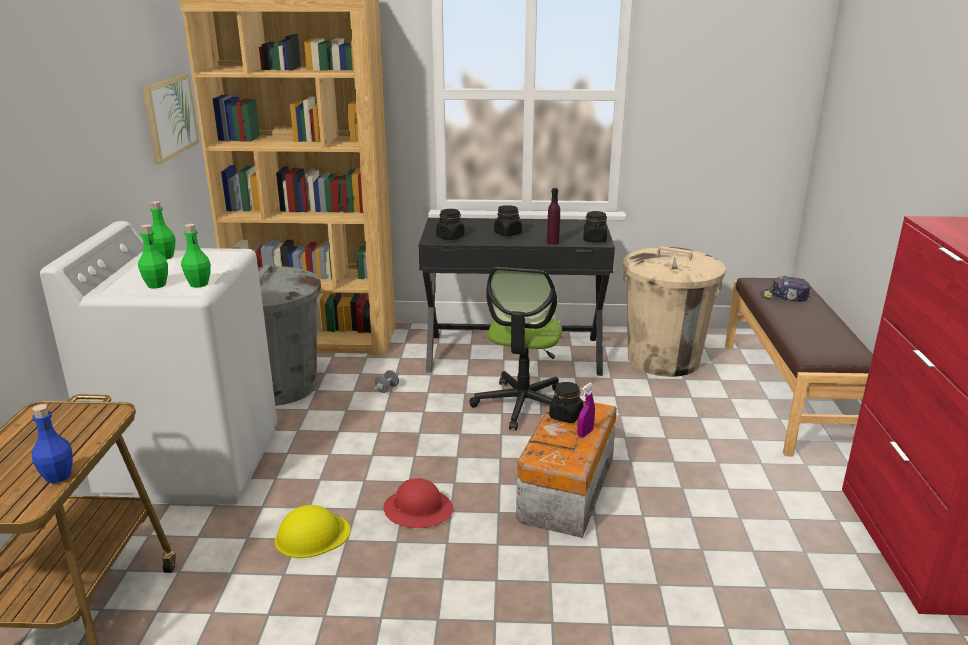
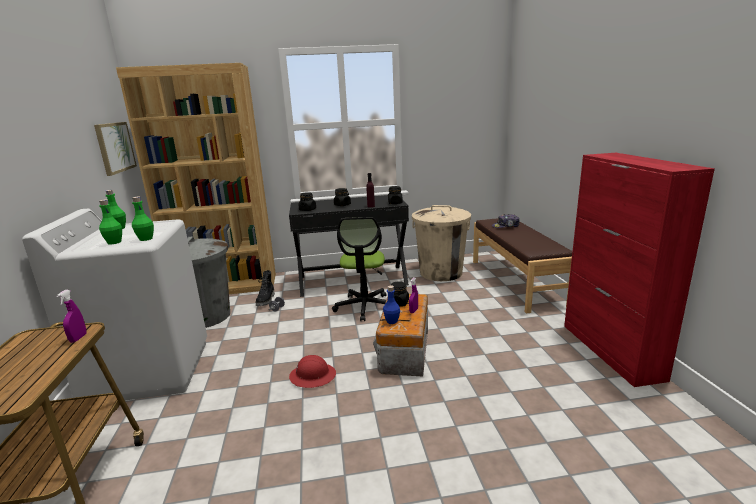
camera: 10 degrees left, 5 degrees down
blue bottle [32,404,73,483] -> blue bottle moved to [383,286,400,324]
yellow hard hat [275,505,350,558] -> none
none -> purple spray bottle [56,290,87,343]
none -> black boot [256,270,275,306]

